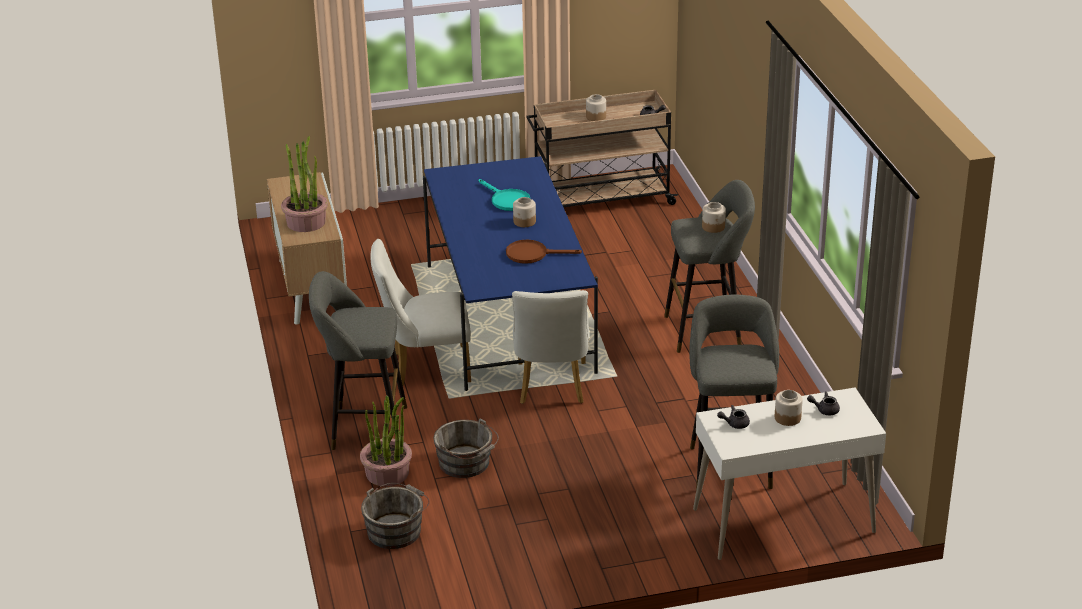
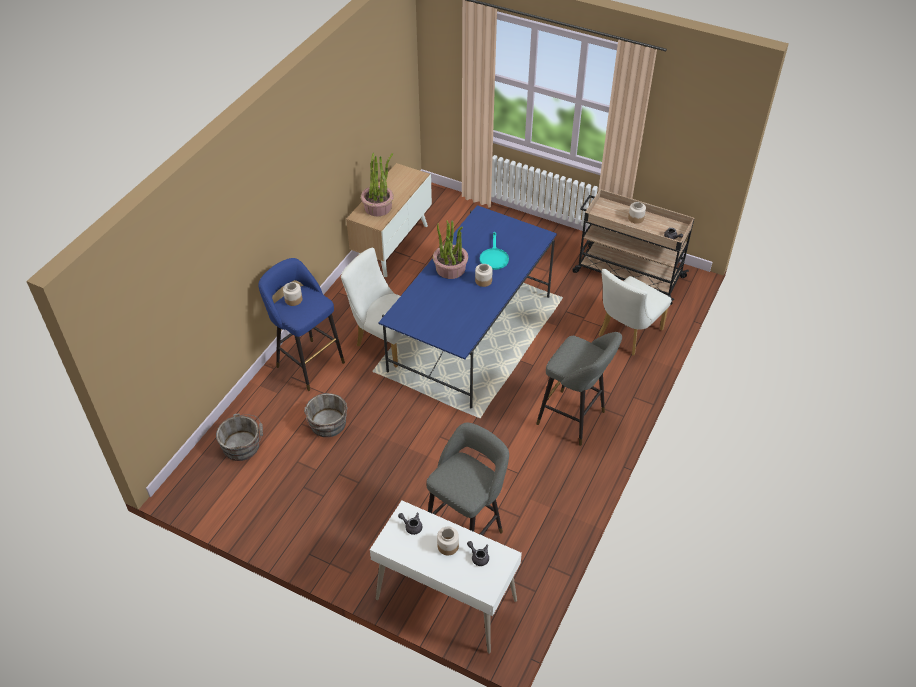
camera: 40 degrees right, 15 degrees up
grey stool [309,271,407,450] -> blue stool [258,258,345,391]
potted plant [360,395,412,487] -> potted plant moved to [433,220,468,279]
brown frying pan [506,240,582,264] -> none
white chair [512,290,589,404] -> white chair moved to [599,269,671,356]
jar [702,202,726,233] -> jar moved to [283,282,302,306]

